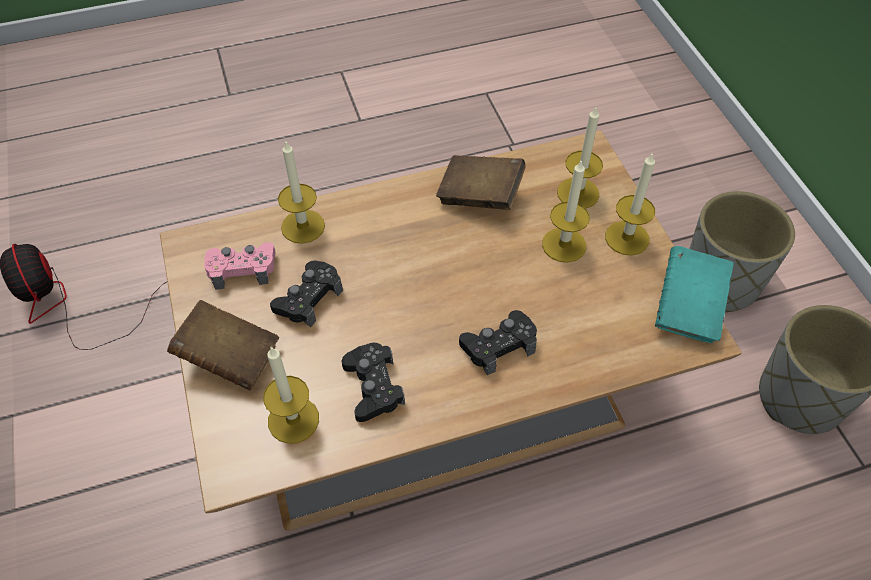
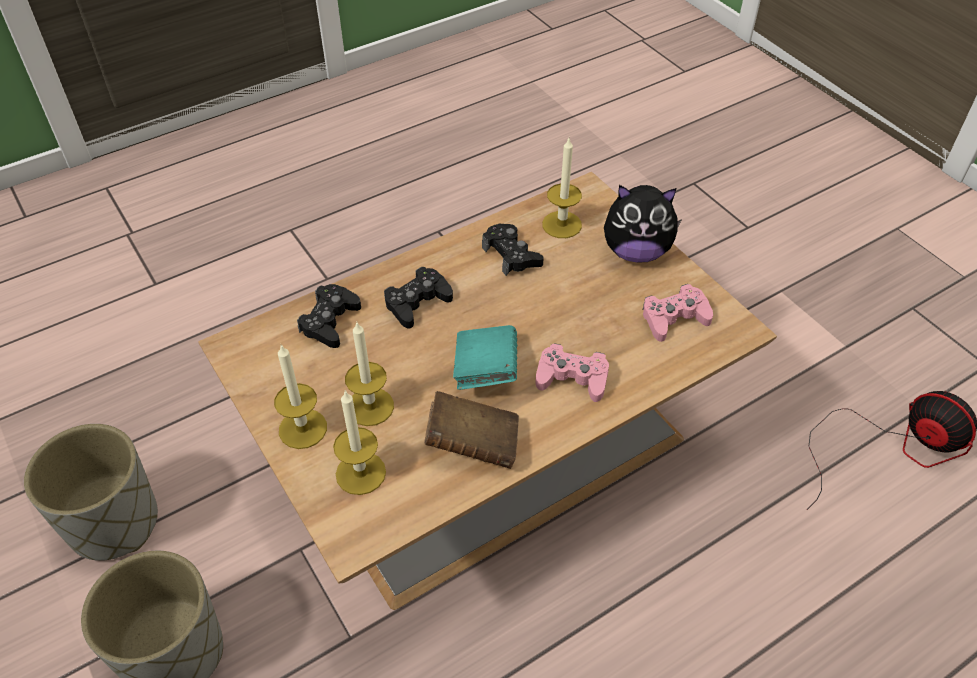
camera: 165 degrees right, 5 degrees down
brown book [167,300,279,391] -> plush toy [604,185,682,263]
black game controller [270,261,343,328] -> black game controller moved to [297,284,361,348]
candle [278,142,325,244] -> none
turquoise book [655,246,734,343] -> turquoise book moved to [453,325,517,390]
none -> pink game controller [536,343,609,402]

